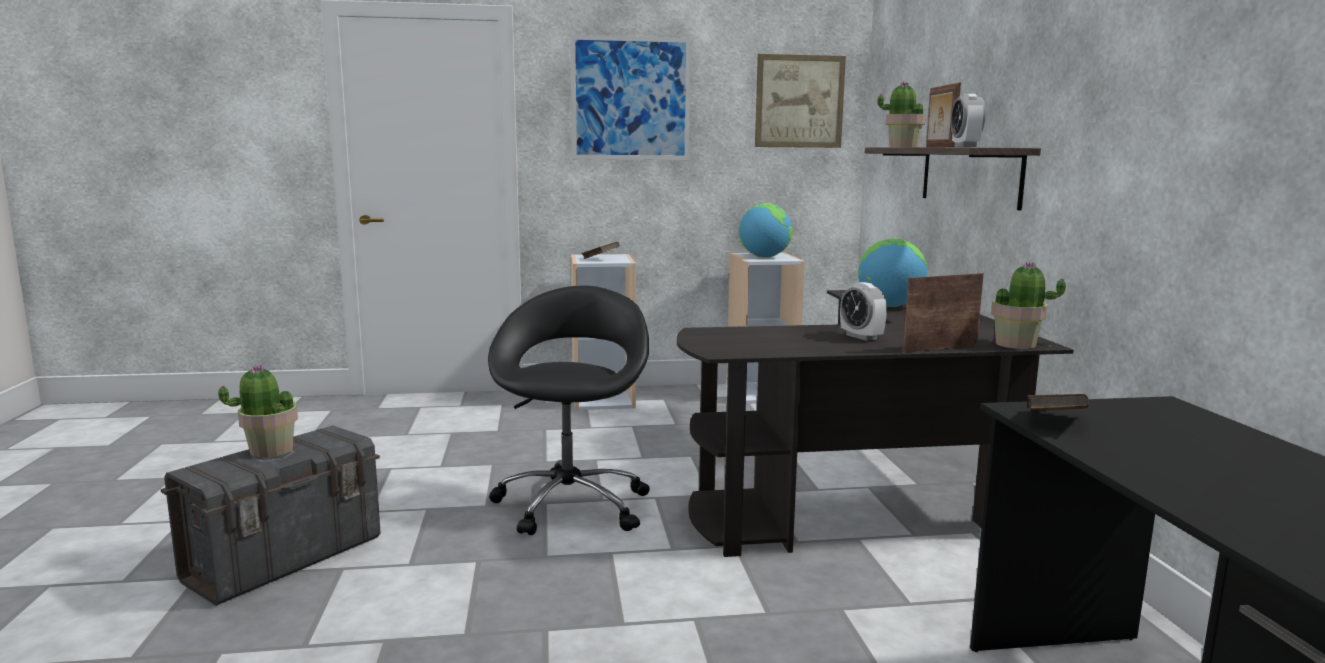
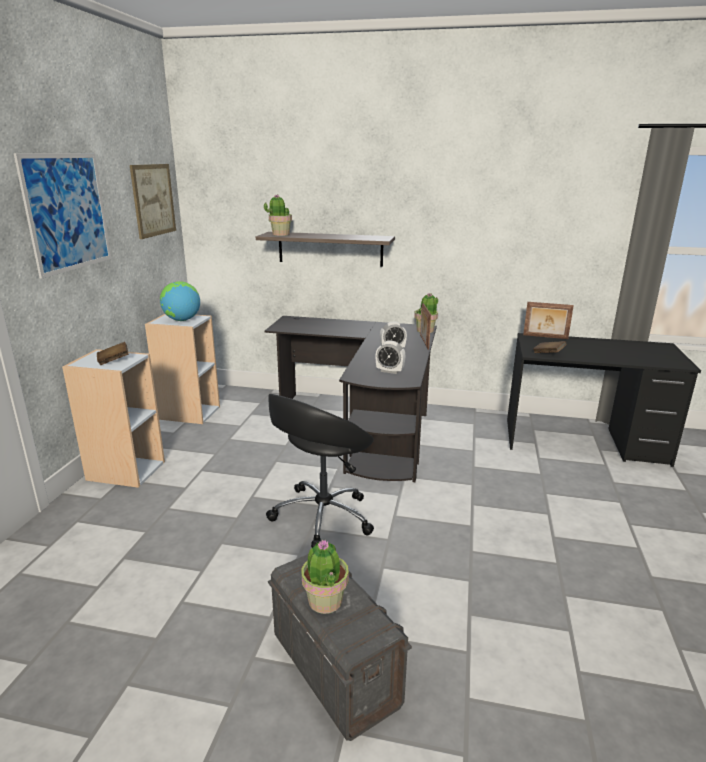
camera: 70 degrees left, 10 degrees up
black office chair [488,286,650,535] -> black office chair turned 90 degrees counterclockwise [266,394,374,548]
globe [858,239,928,307] -> none
picture frame [926,83,961,147] -> picture frame moved to [523,302,574,339]
alarm clock [951,94,986,147] -> alarm clock moved to [376,340,405,374]

